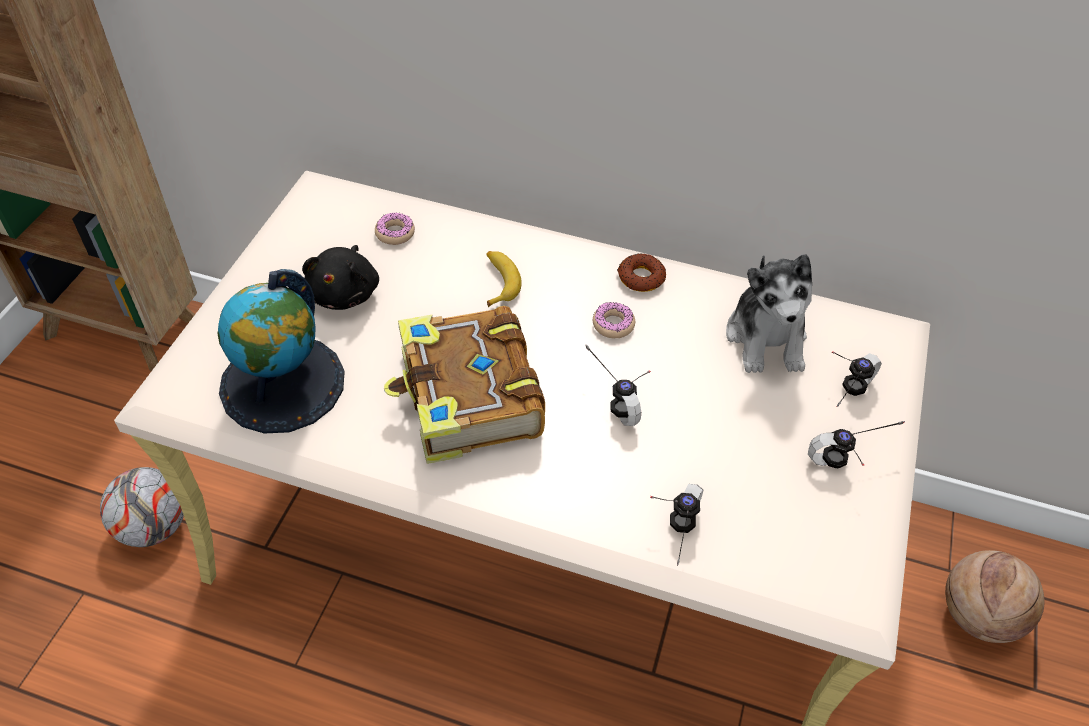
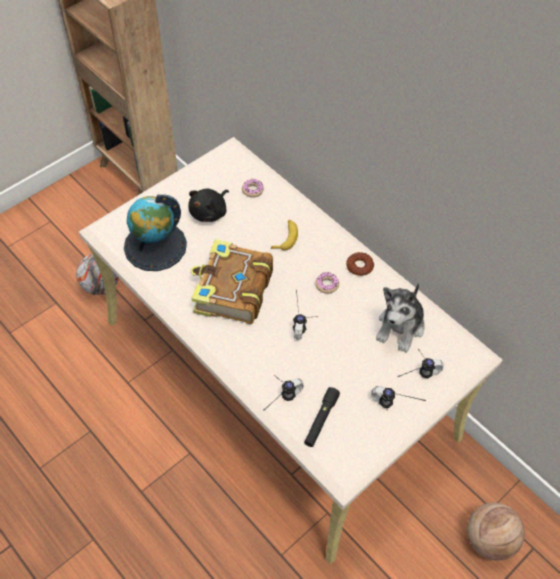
camera: 30 degrees right, 5 degrees up
none -> black flashlight [304,387,340,447]

